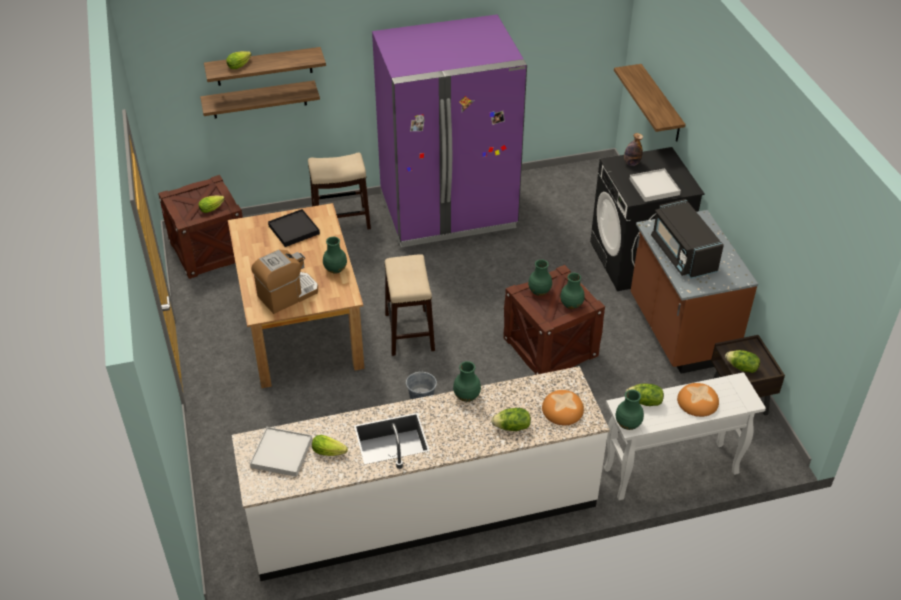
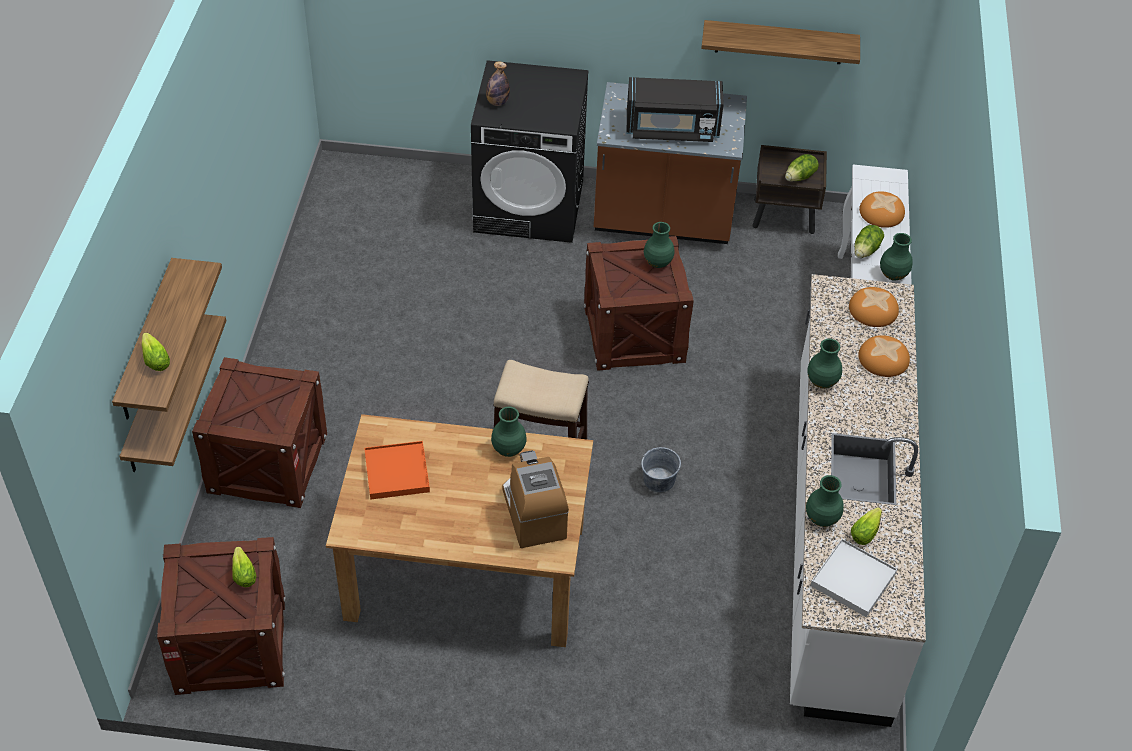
camera: 70 degrees left, 5 degrees up
black tray [268,209,320,247] -> orange tray [364,441,430,500]
stool [308,153,371,229] -> crate [192,357,327,508]
purple fridge [372,15,527,247] -> none
lettuce [491,408,531,431] -> bread [858,335,910,377]
green vase [528,259,552,296] -> green vase moved to [806,475,844,527]
shelf [614,64,686,141] -> shelf moved to [701,20,860,64]
white tray [629,168,681,202] -> none

